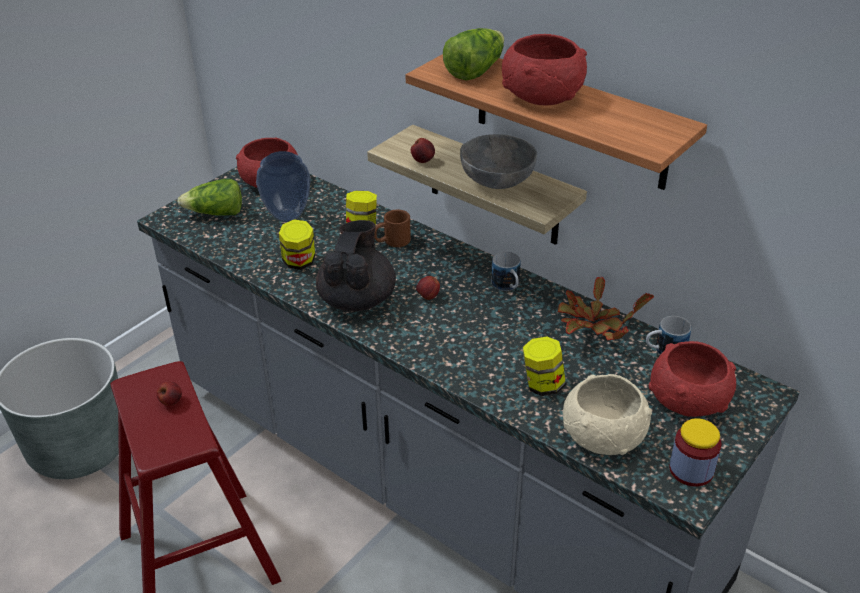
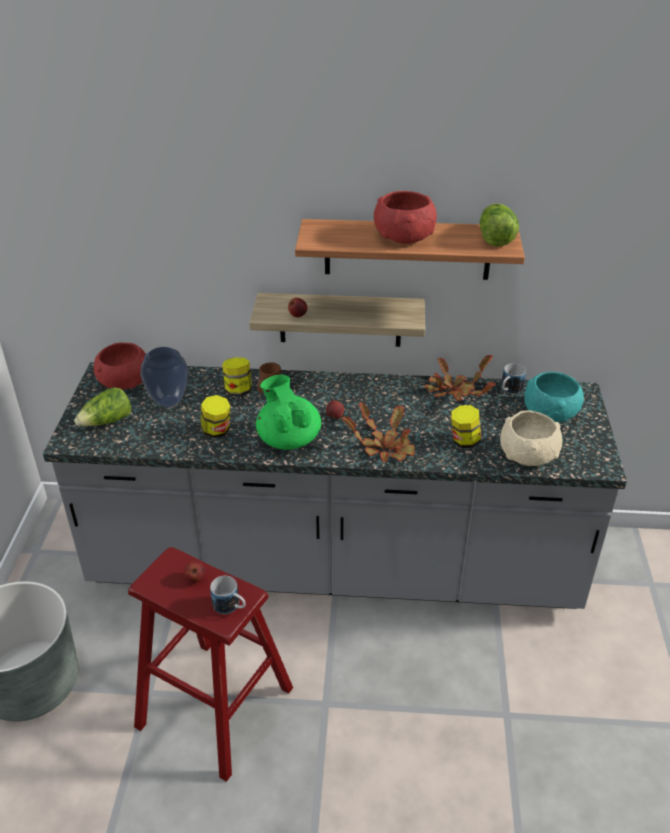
camera: 35 degrees left, 0 degrees up
black teapot [316,220,396,312] -> green teapot [256,375,321,450]
lettuce [443,28,504,81] -> lettuce moved to [480,204,519,246]
grey bowl [460,134,537,189] -> none
mug [491,251,520,291] -> mug moved to [210,576,246,614]
red bowl [648,341,736,417] -> turquoise bowl [524,372,584,422]
jar [669,418,722,487] -> none
none -> potted plant [342,402,415,463]

